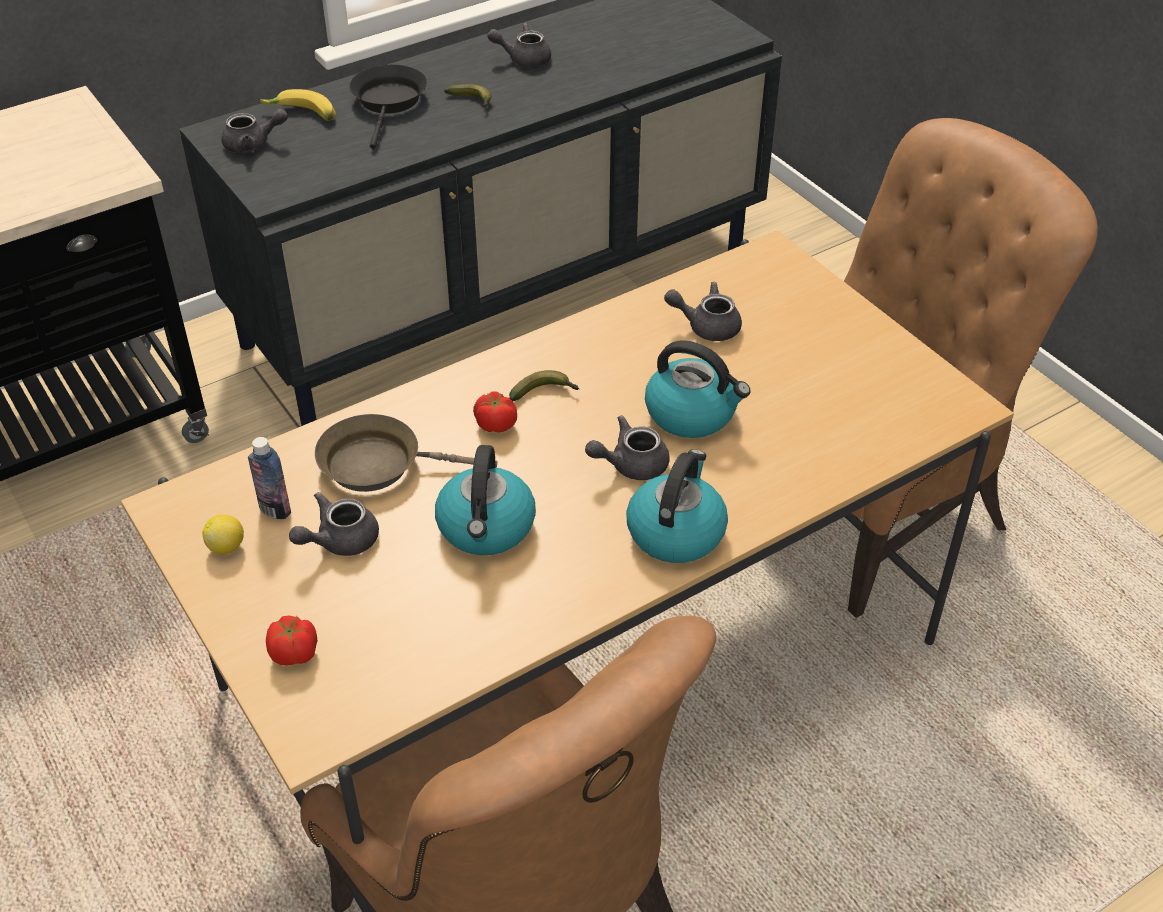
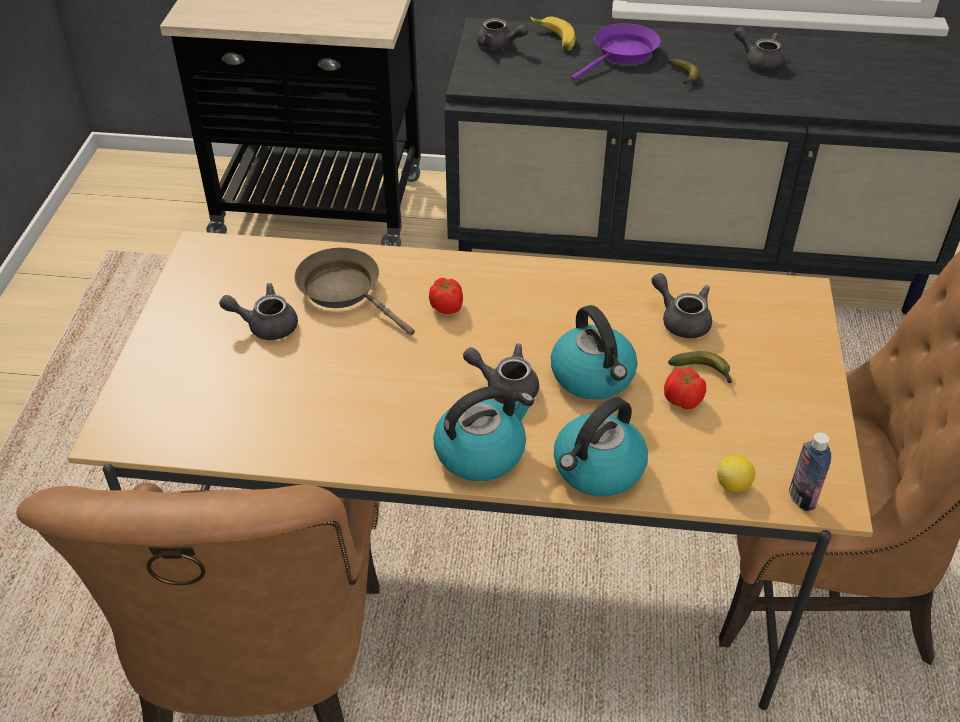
camera: 40 degrees right, 0 degrees up
lemon [202,515,244,554] -> lemon moved to [717,455,755,492]
bottle [248,437,291,519] -> bottle moved to [789,432,831,511]
tomato [266,615,317,665] -> tomato moved to [664,368,706,409]
black frying pan [349,65,427,149] -> purple frying pan [571,23,661,81]
kettle [435,445,536,555] -> kettle moved to [554,397,648,497]
banana [509,370,579,401] -> banana moved to [668,351,732,384]

